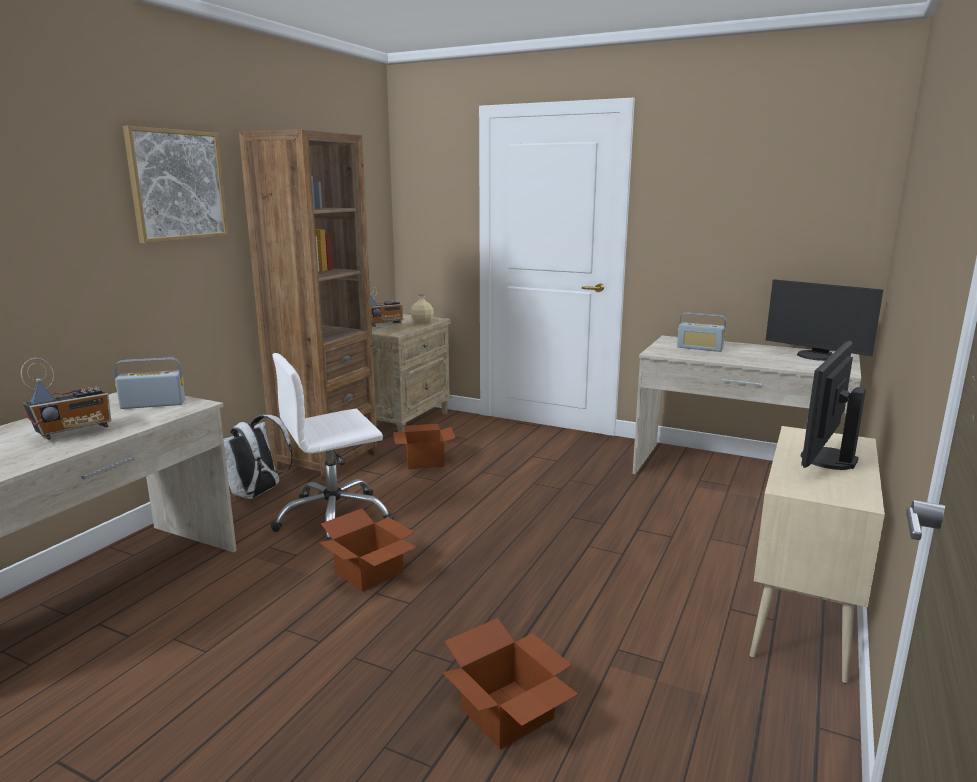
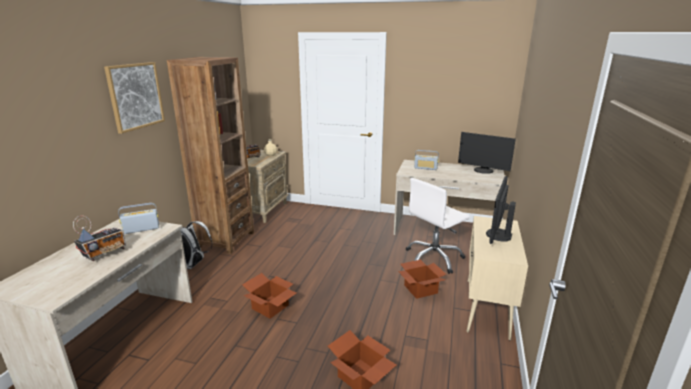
camera: 10 degrees left, 5 degrees up
white office chair [271,353,394,541] -> white office chair moved to [406,178,470,274]
cardboard box [393,424,456,469] -> cardboard box moved to [398,260,446,299]

